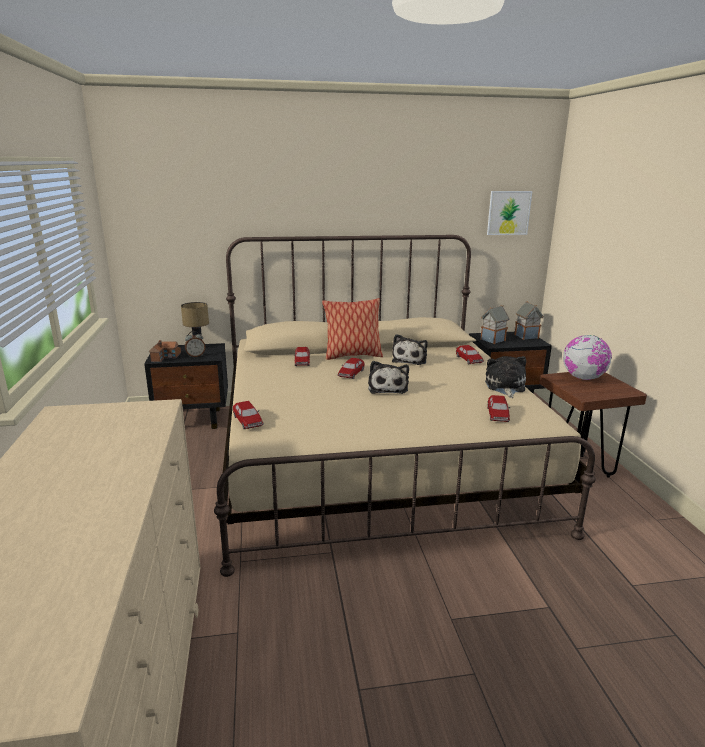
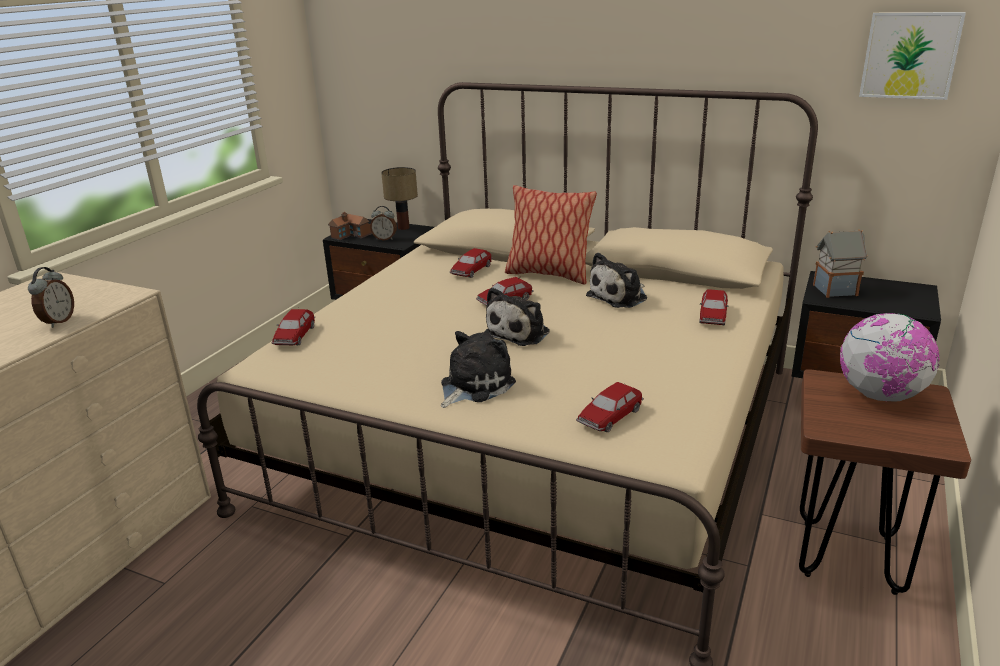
camera: 35 degrees right, 5 degrees up
plush toy [485,356,526,398] -> plush toy moved to [441,331,516,408]
toy house [514,301,544,340] -> none
none -> alarm clock [28,267,74,328]

